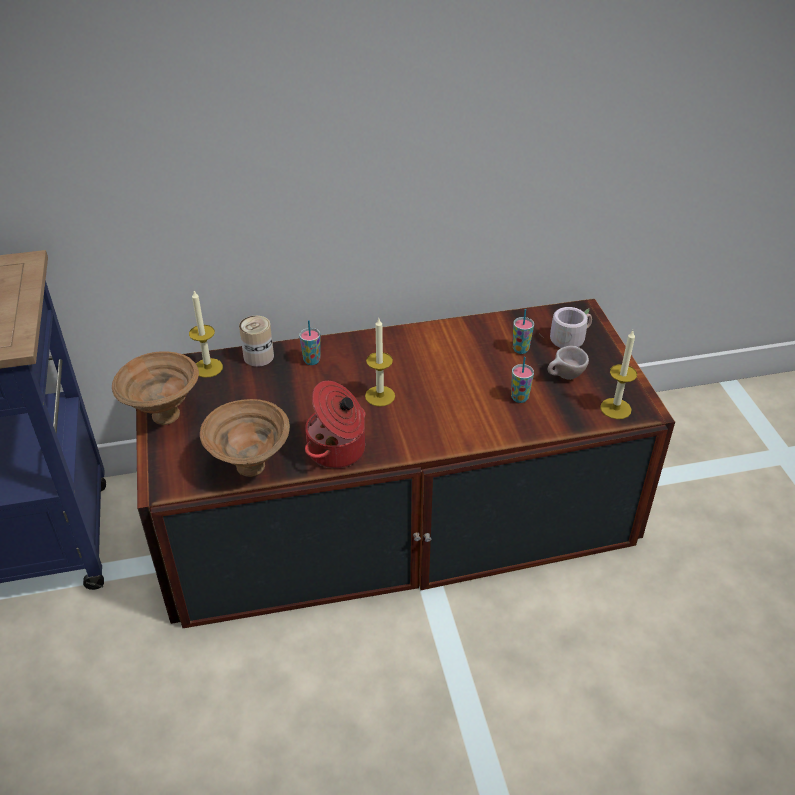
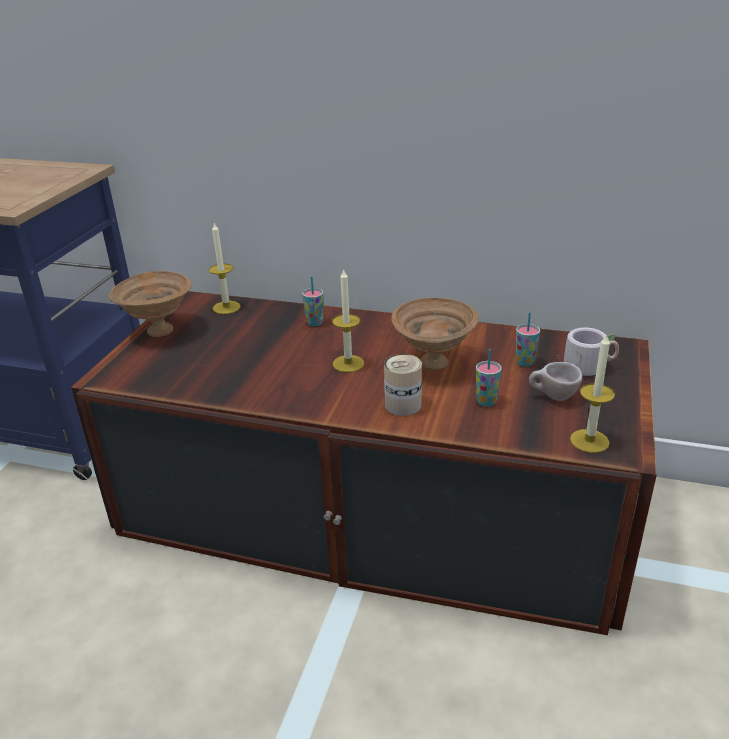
camera: 30 degrees right, 10 degrees down
brown bowl [200,399,290,477] -> brown bowl moved to [391,298,479,370]
can [239,316,274,367] -> can moved to [384,354,422,416]
cooking pot [305,381,366,468] -> none

